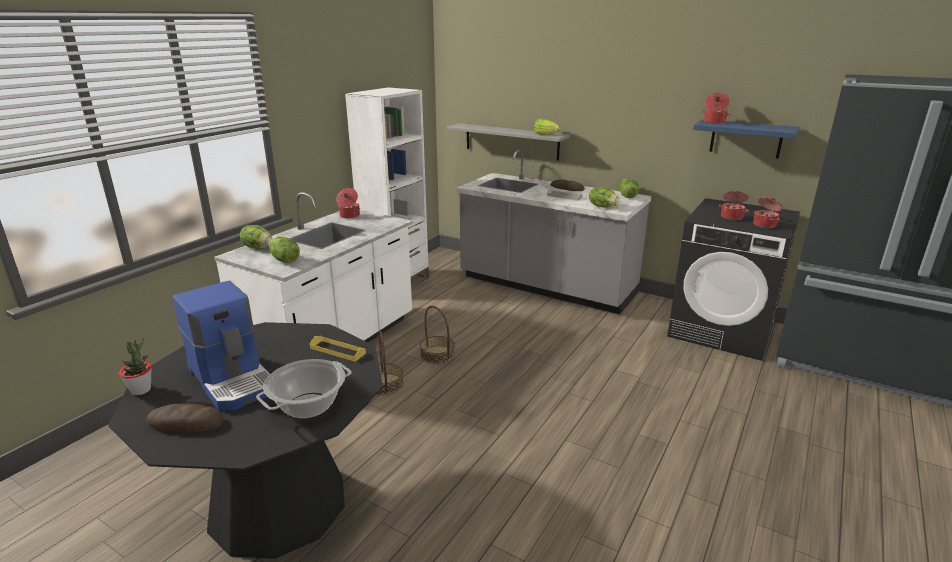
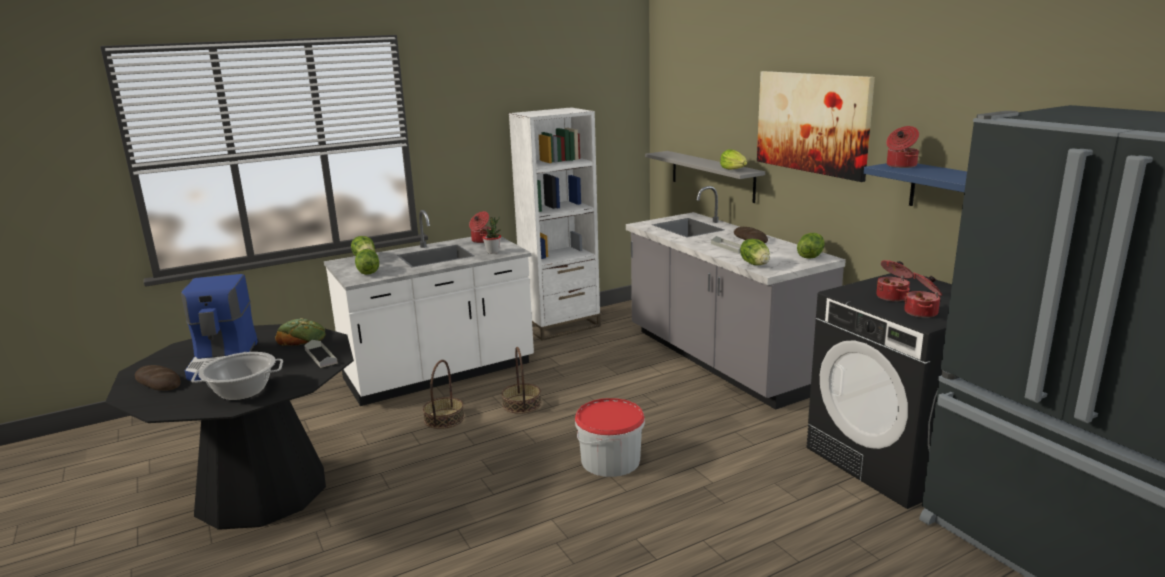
camera: 30 degrees right, 5 degrees down
potted plant [119,339,152,395] -> potted plant moved to [483,217,501,254]
yellow tray [310,336,366,362] -> grey tray [304,340,338,368]
none -> bread [275,318,326,346]
none -> bucket [575,398,645,477]
none -> picture [757,71,875,182]

